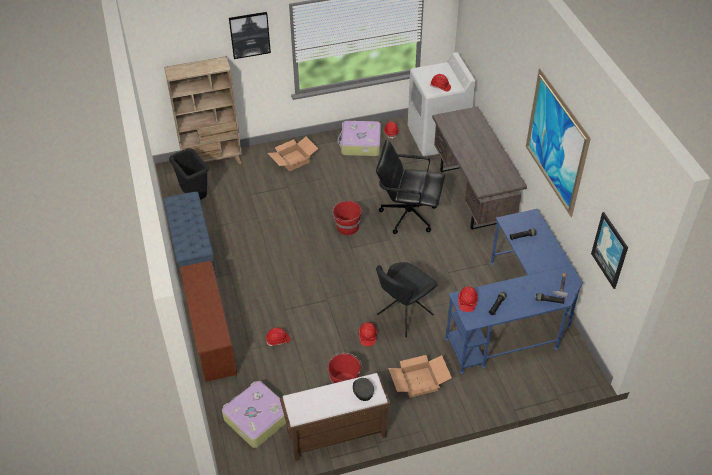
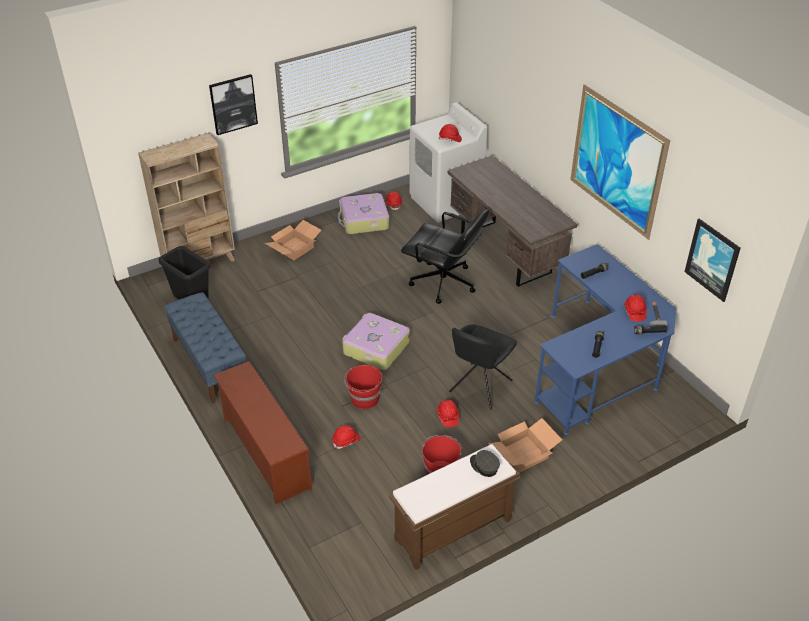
camera: 15 degrees left, 5 degrees down
suitcase [222,381,286,448] -> suitcase moved to [342,313,410,370]
red bucket [332,201,362,235] -> red bucket moved to [344,365,382,409]
black office chair [376,140,445,234] -> black office chair turned 150 degrees counterclockwise [401,210,489,304]
red hard hat [458,287,478,312] -> red hard hat moved to [624,294,647,322]

